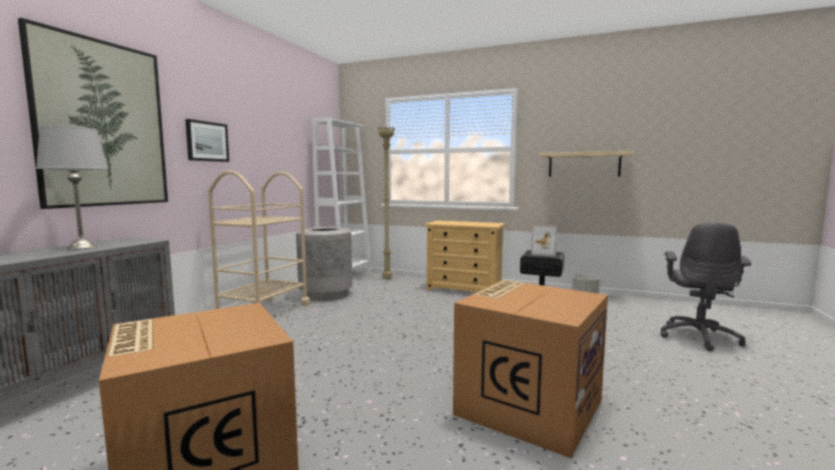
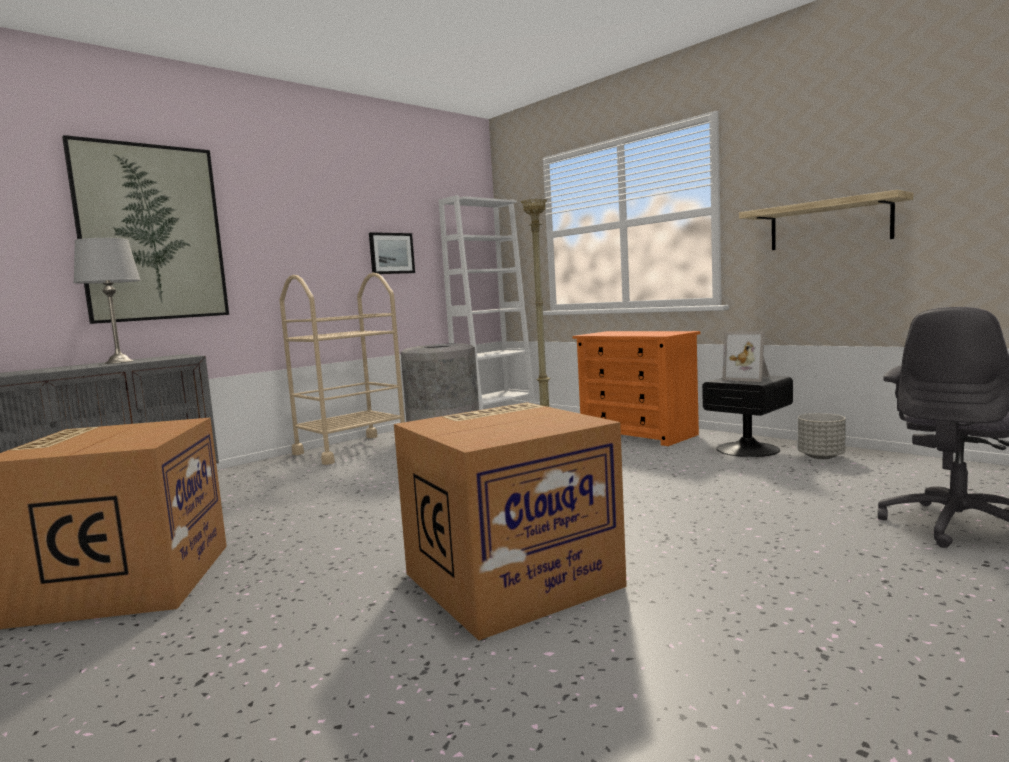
camera: 25 degrees right, 0 degrees up
picture [185,119,229,162] -> picture moved to [369,232,415,274]
beige dresser [424,220,506,292] -> orange dresser [572,331,700,446]

